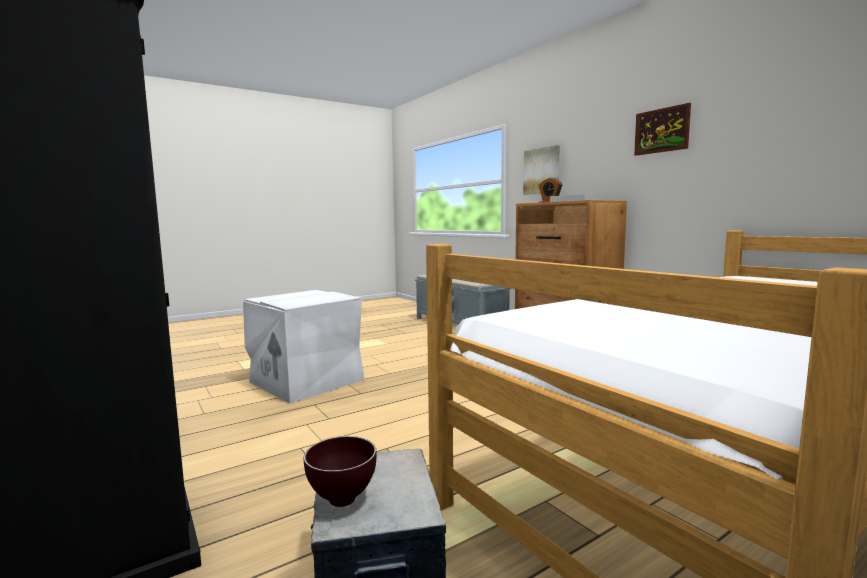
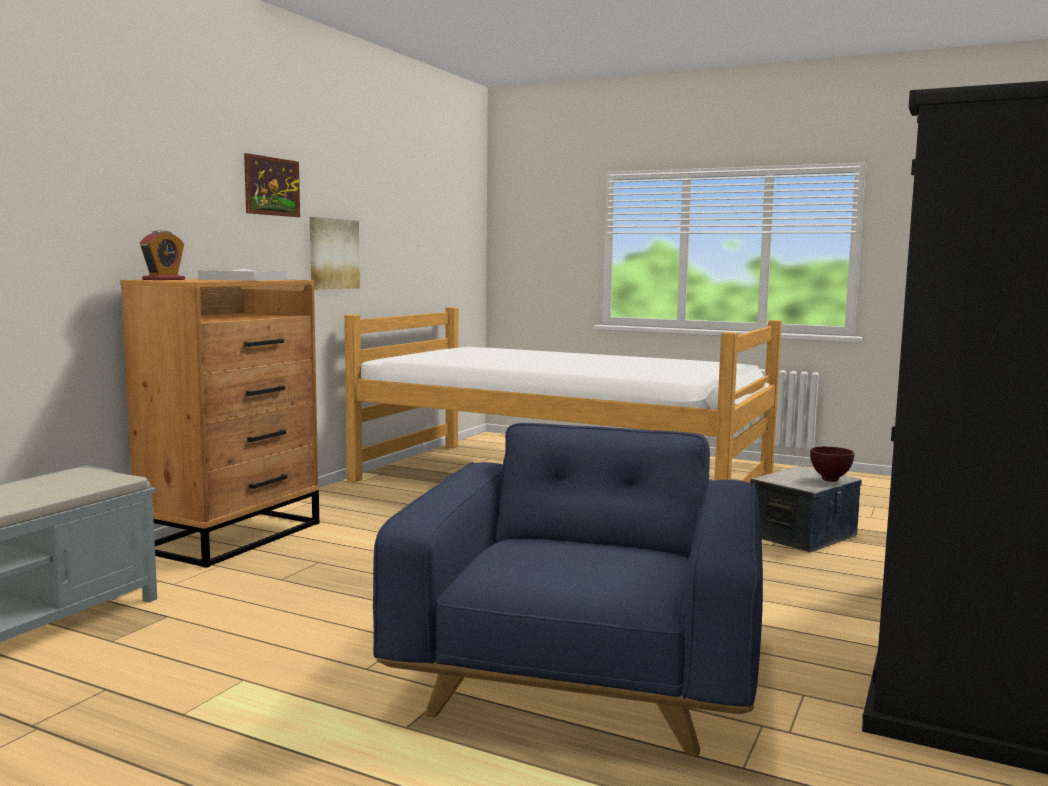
camera: 120 degrees left, 0 degrees up
white storage box [243,290,365,404] -> blue armchair [373,423,763,756]
picture [523,145,560,195] -> picture moved to [310,217,360,290]

